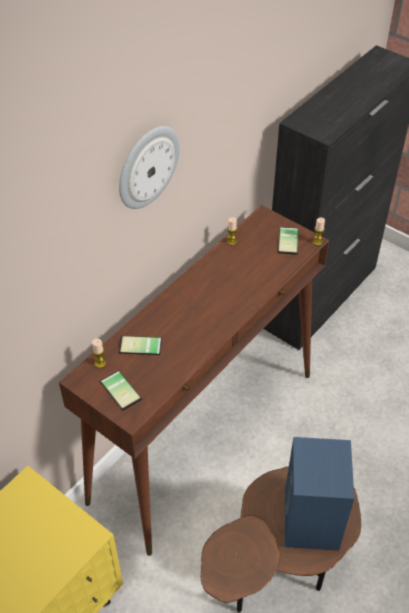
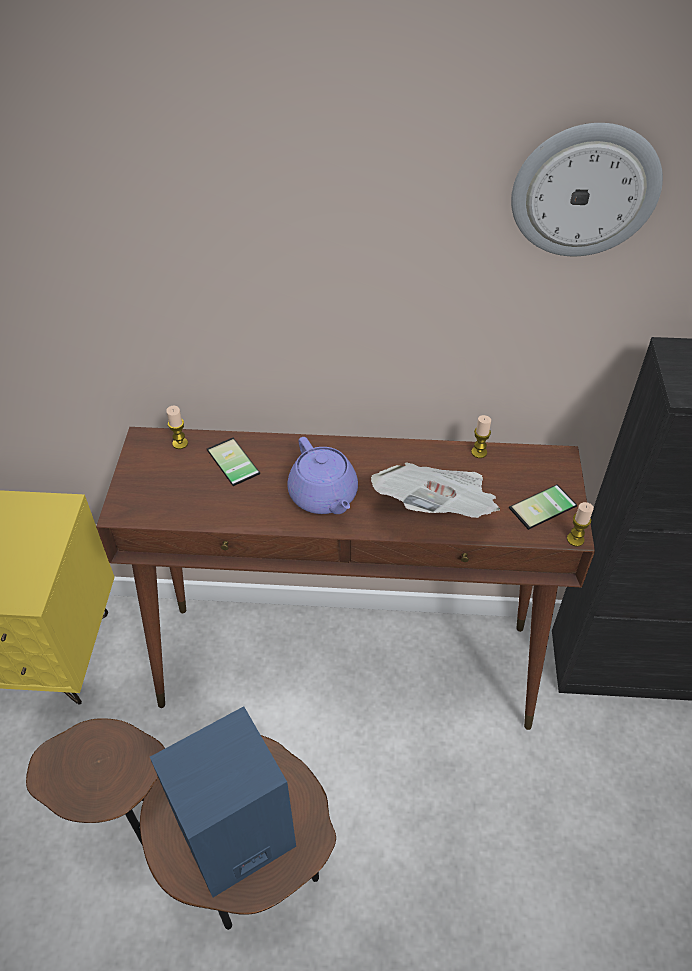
camera: 55 degrees right, 0 degrees up
phone [100,370,142,410] -> none
wall clock [119,126,180,209] -> wall clock moved to [511,123,663,256]
none -> purple teapot [288,437,358,514]
none -> newspaper [371,462,500,518]

